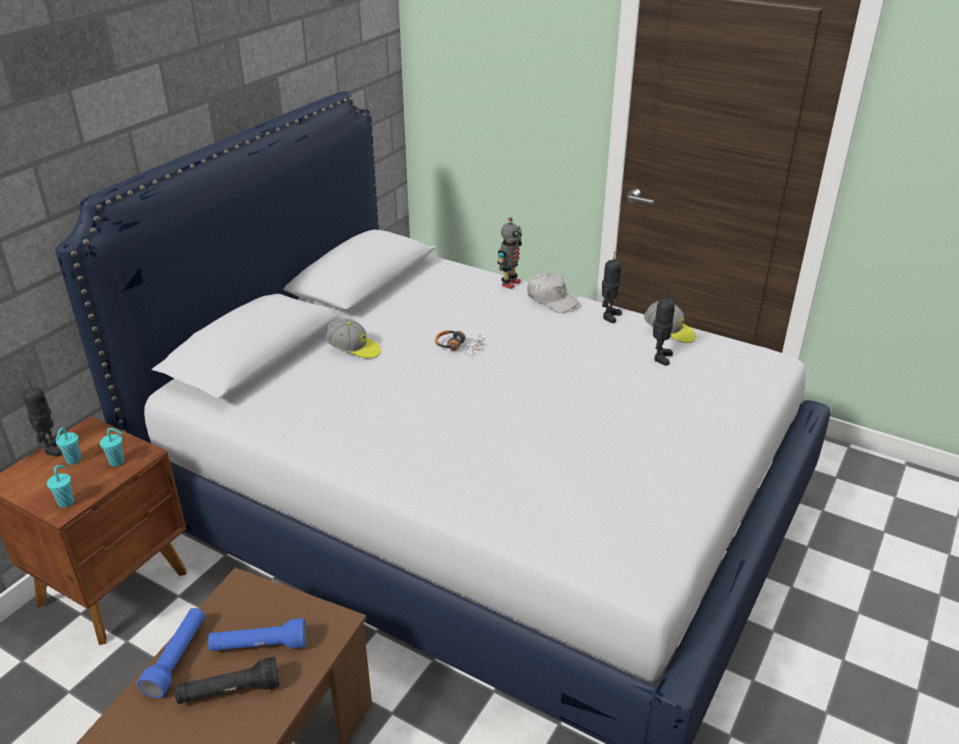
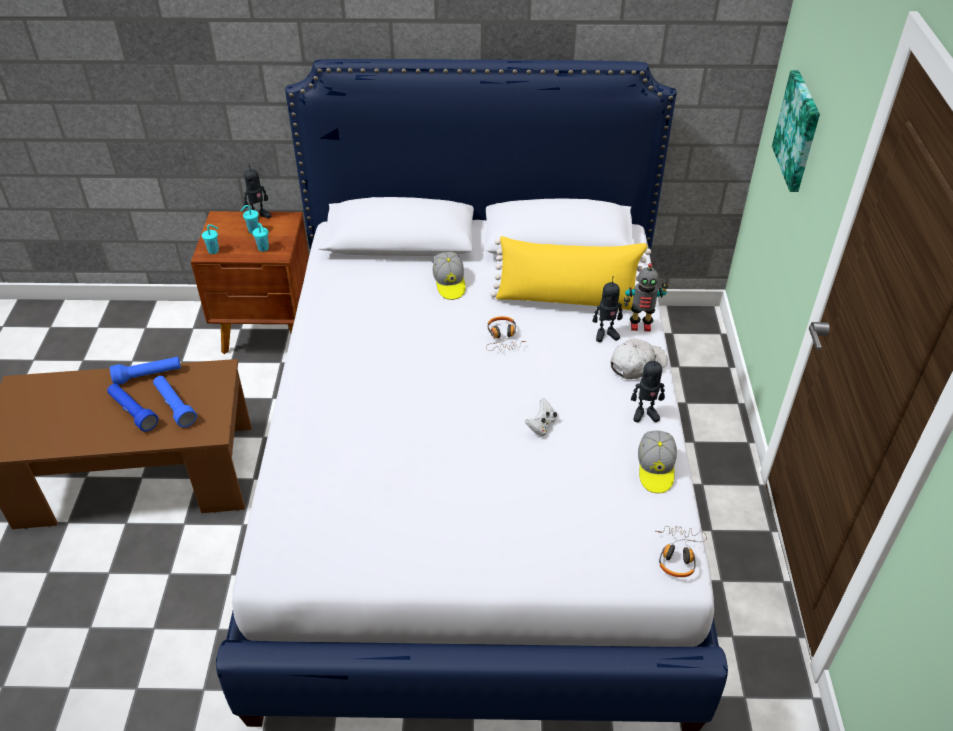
camera: 60 degrees right, 10 degrees up
black flashlight [175,657,279,704] -> blue flashlight [107,384,158,432]
white cap [527,272,580,313] -> white cap turned 135 degrees counterclockwise [611,338,668,379]
toy robot [653,290,675,366] -> toy robot moved to [592,279,623,342]
none -> yellow pillow [491,236,651,310]
none -> white game controller [525,398,557,436]
none -> headphones [656,526,707,577]
none -> picture [772,70,820,192]

